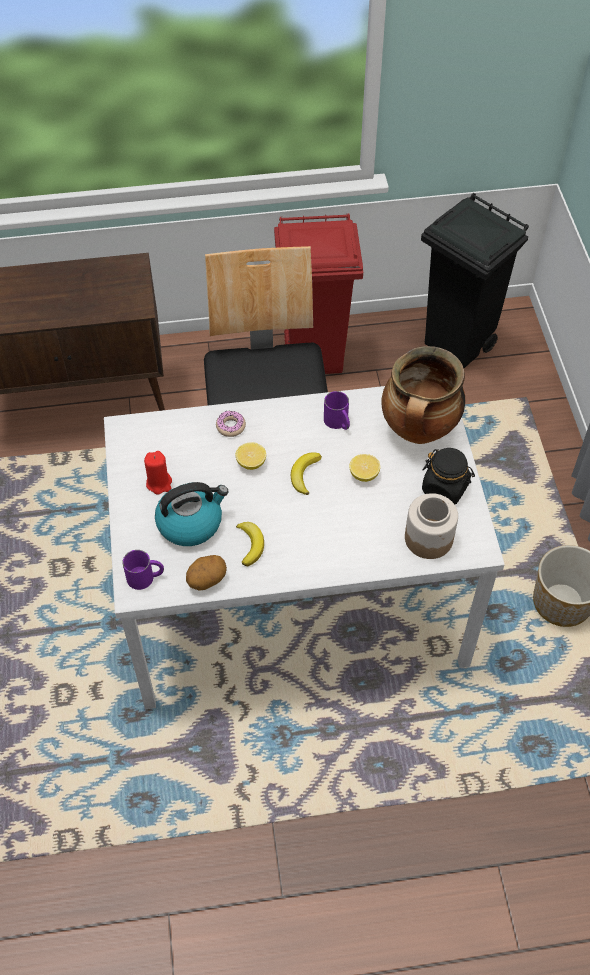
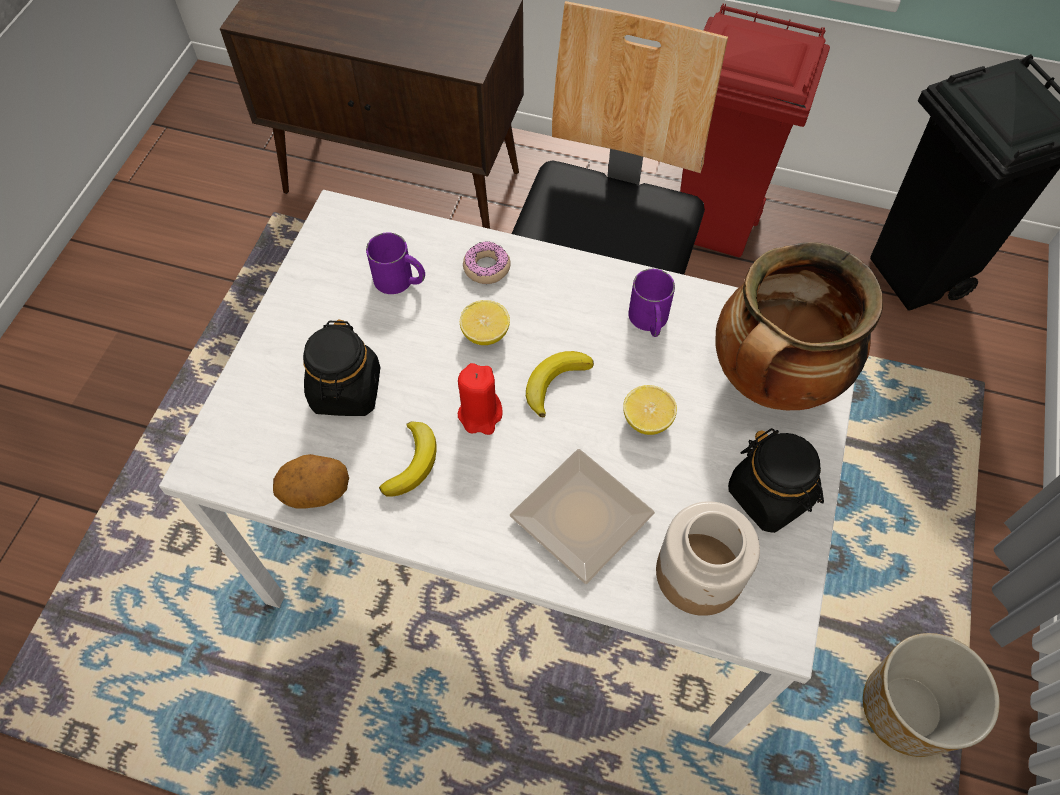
camera: 25 degrees right, 5 degrees up
purple mug [123,550,164,590] -> purple mug moved to [366,232,425,294]
red candle [144,451,172,495] -> red candle moved to [458,363,503,435]
kettle [155,482,229,546] -> black jar [303,319,380,416]
none -> plate [510,449,655,584]

